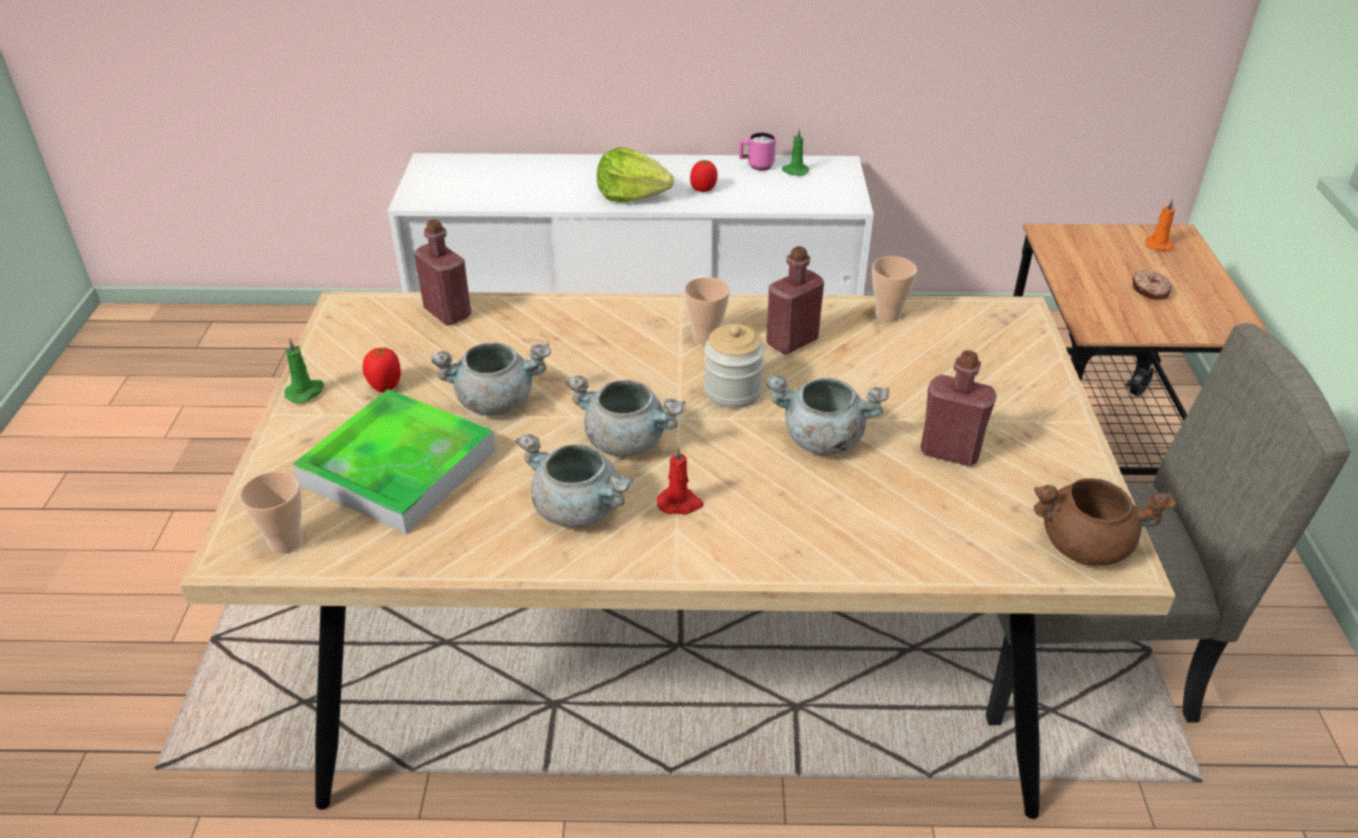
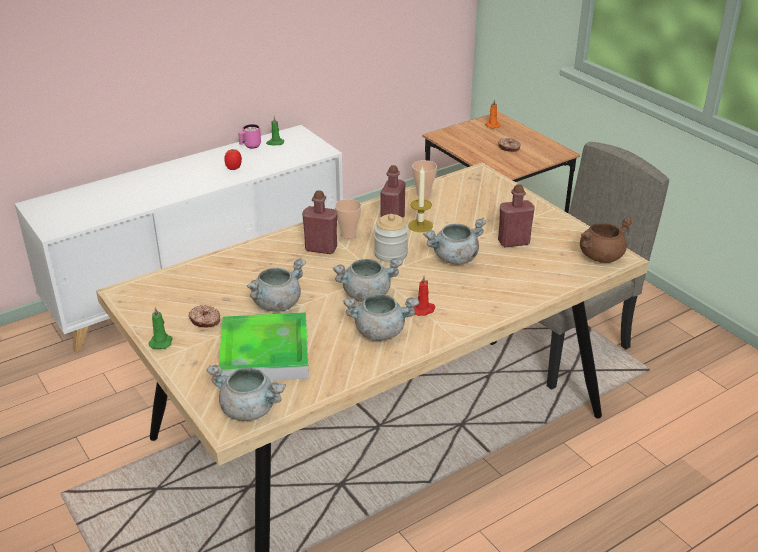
camera: 35 degrees left, 5 degrees down
cup [240,471,302,554] -> grey cooking pot [206,365,286,421]
tomato [363,347,401,393] -> donut [189,305,220,327]
red bottle [414,219,471,325] -> red bottle moved to [302,190,337,254]
lettuce [597,147,674,202] -> none
none -> candle [408,166,433,232]

